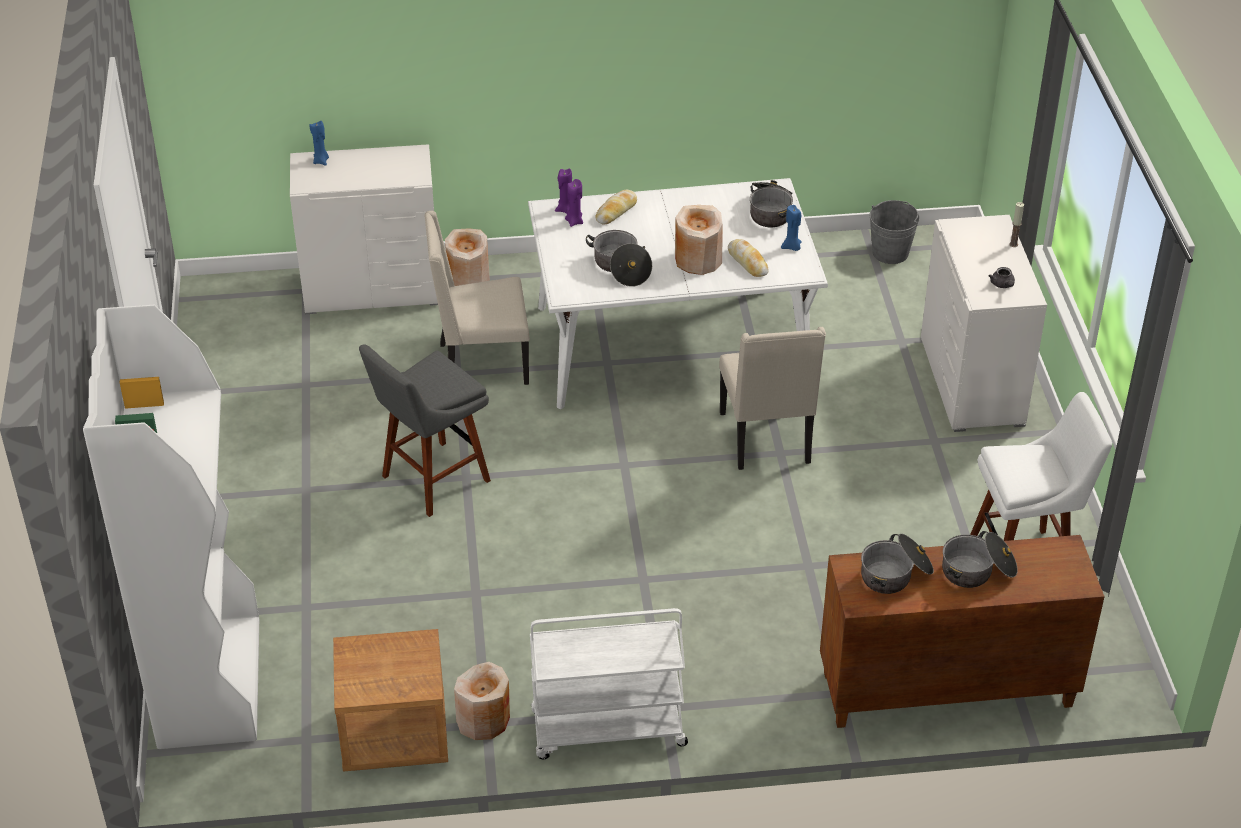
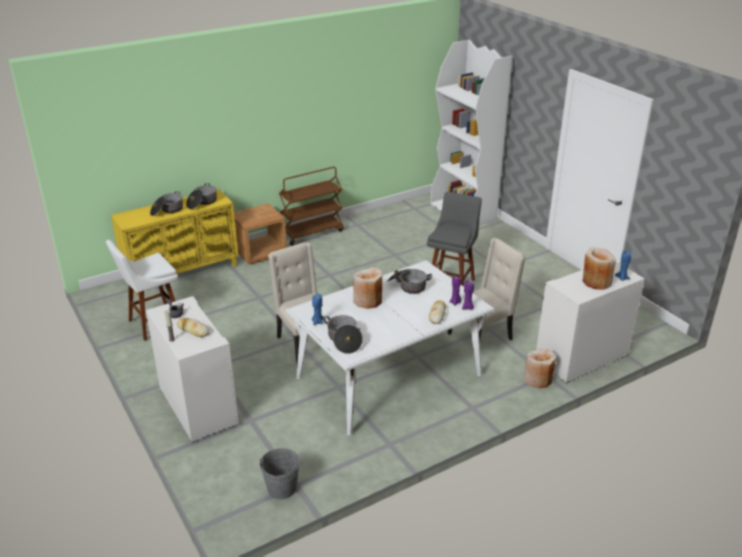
camera: 155 degrees right, 10 degrees down
brown nightstand [333,629,448,772] -> brown nightstand moved to [234,203,287,265]
beige vase [454,662,510,740] -> beige vase moved to [583,247,616,290]
white cart [530,608,688,759] -> brown cart [279,167,344,246]
bread [728,239,769,277] -> bread moved to [177,318,209,337]
brown cabinet [820,535,1105,728] -> yellow cabinet [111,189,238,295]

